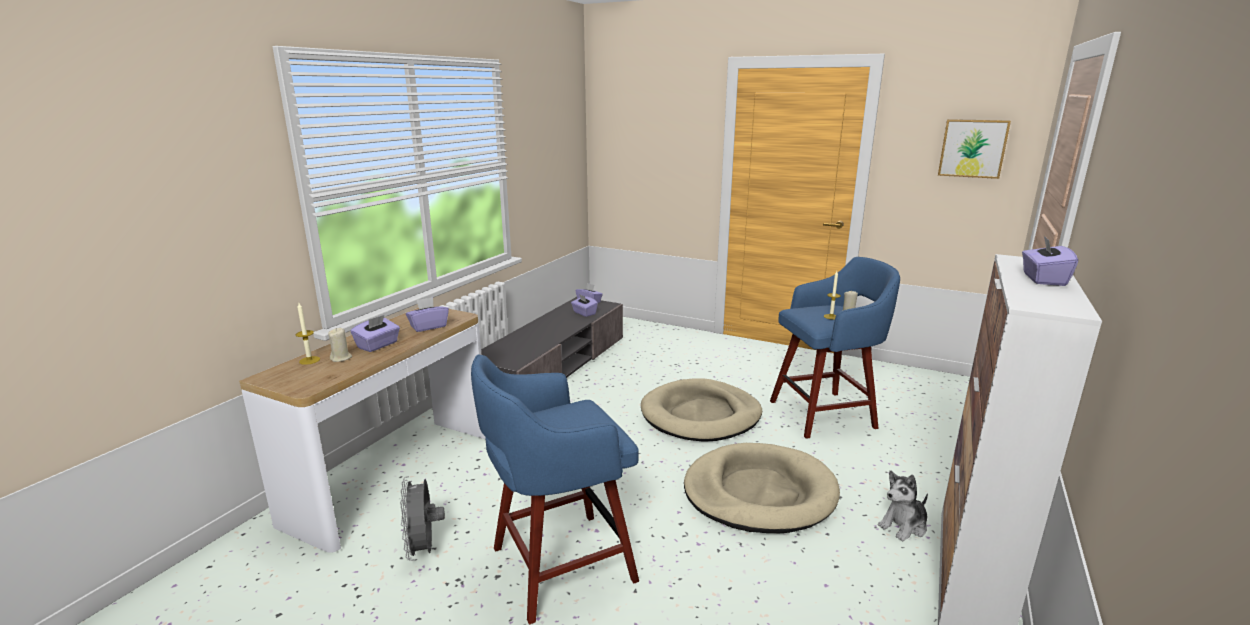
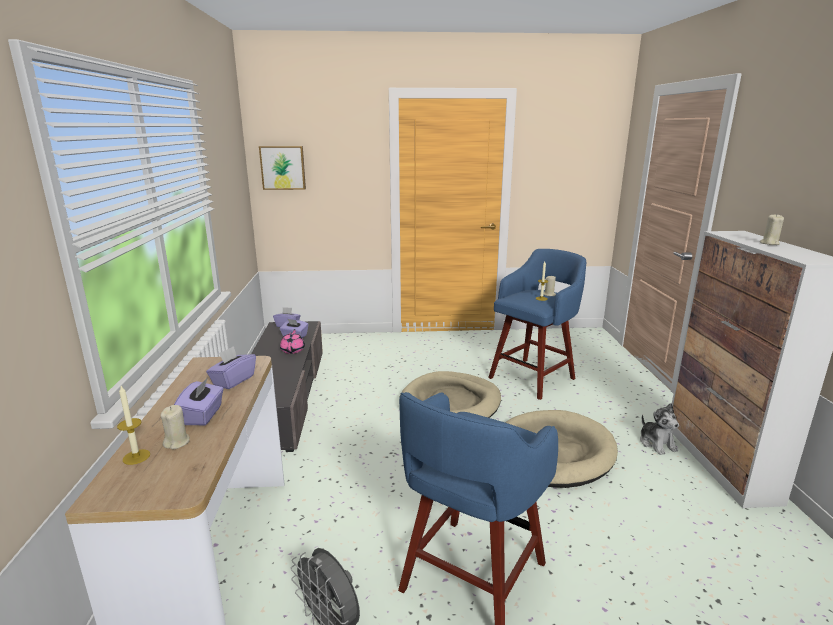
camera: 30 degrees left, 0 degrees up
plush toy [878,471,928,541] -> plush toy turned 45 degrees counterclockwise [640,403,679,455]
picture [938,119,1011,179] -> picture moved to [259,146,306,190]
purple tissue box [1022,236,1078,286] -> beige candle [760,214,784,245]
none -> pink teapot [280,329,305,354]

